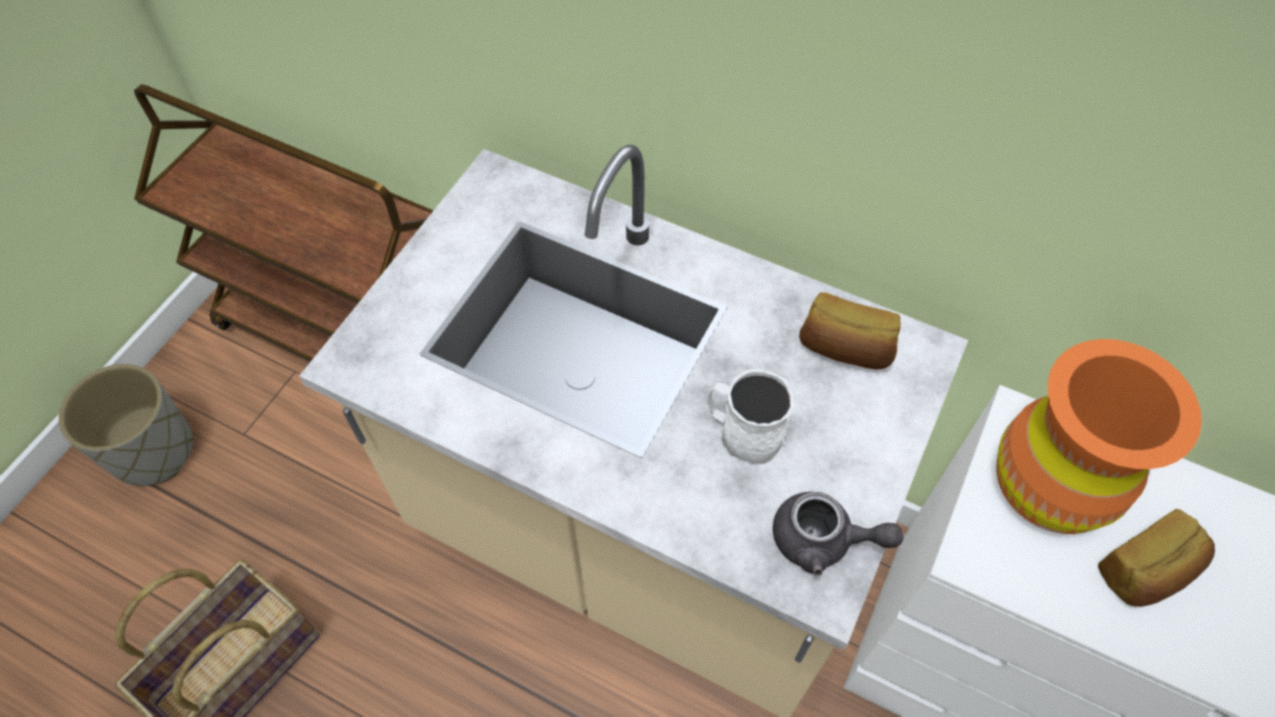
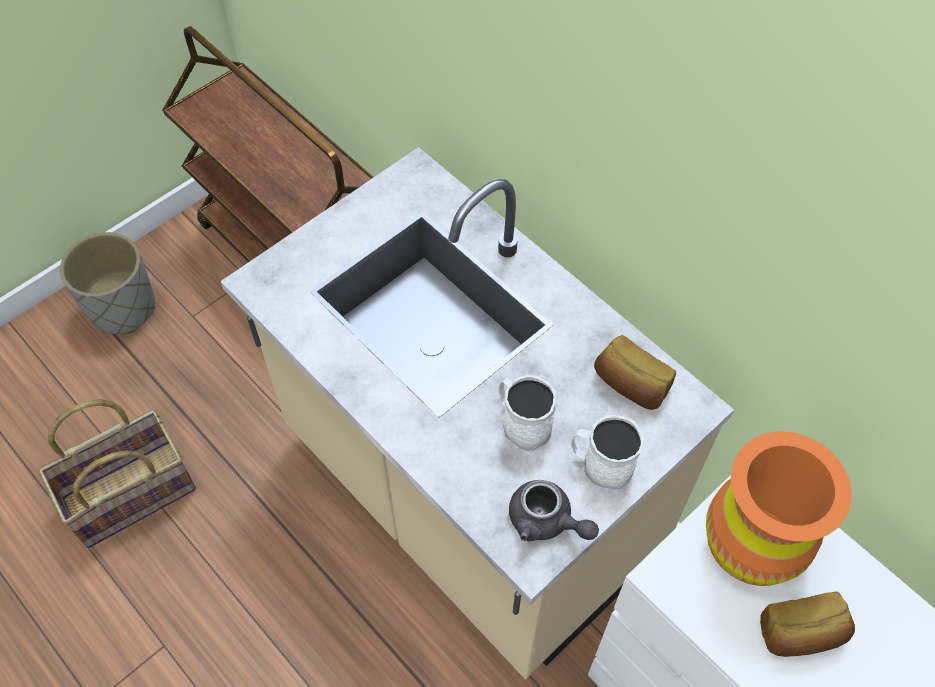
camera: 20 degrees right, 0 degrees up
none -> white mug [571,415,644,491]

